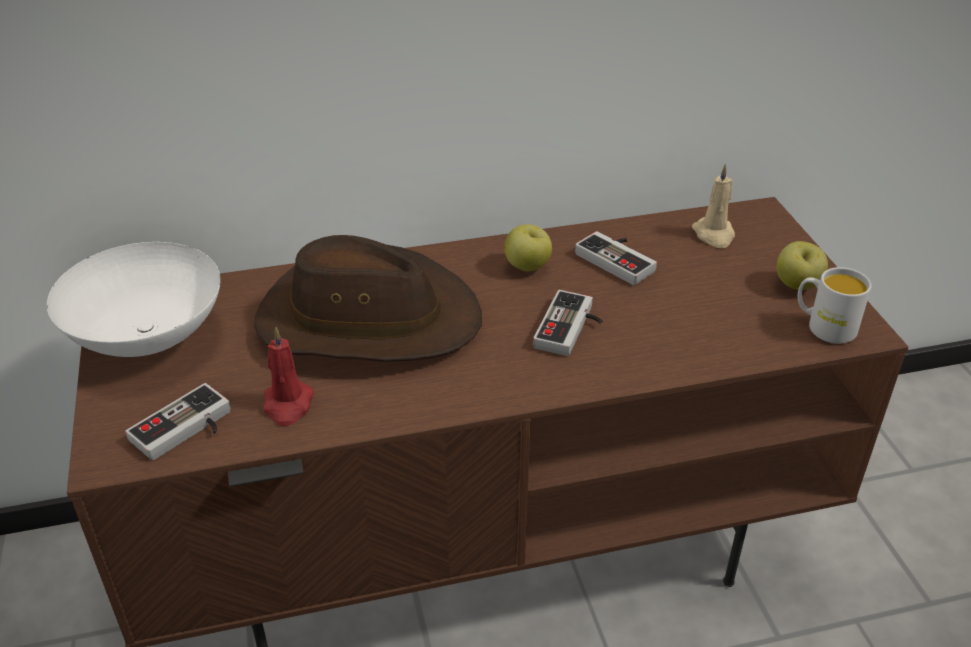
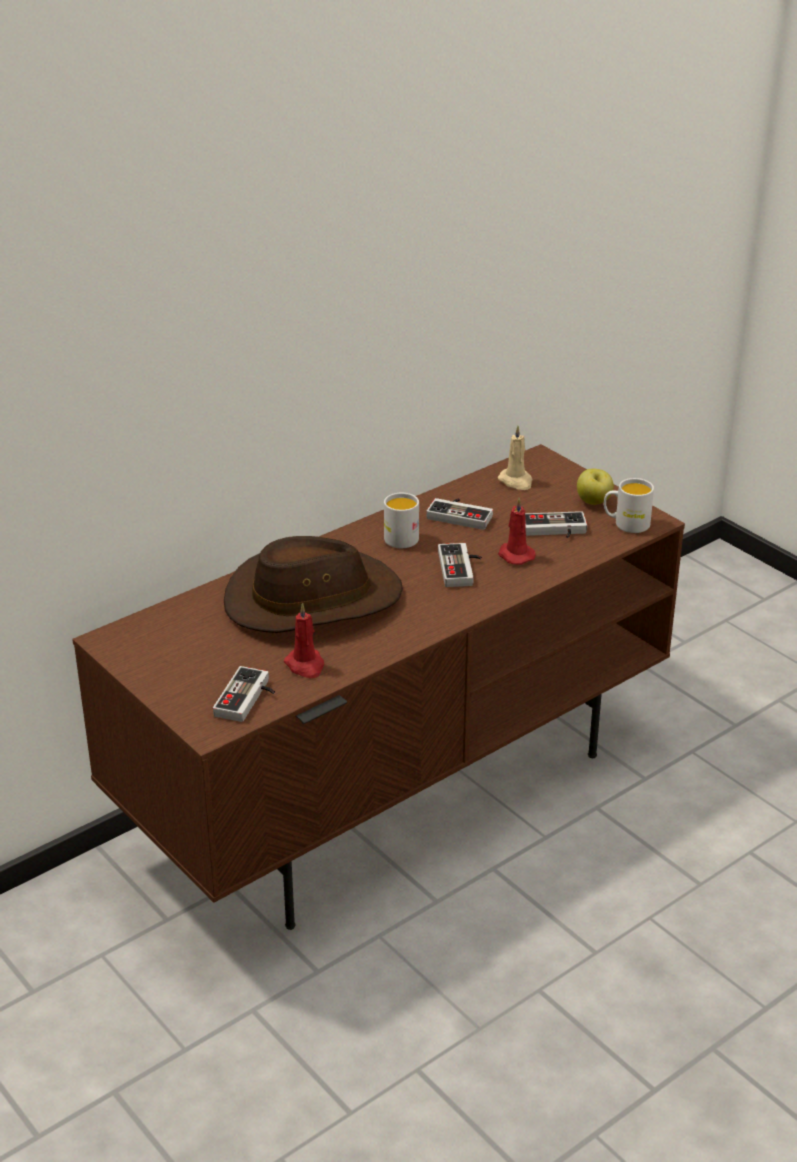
camera: 25 degrees left, 5 degrees down
white bowl [47,242,221,357] -> none
apple [504,224,552,271] -> white mug [384,493,419,548]
none -> red candle [498,498,536,565]
none -> game controller [525,511,587,538]

